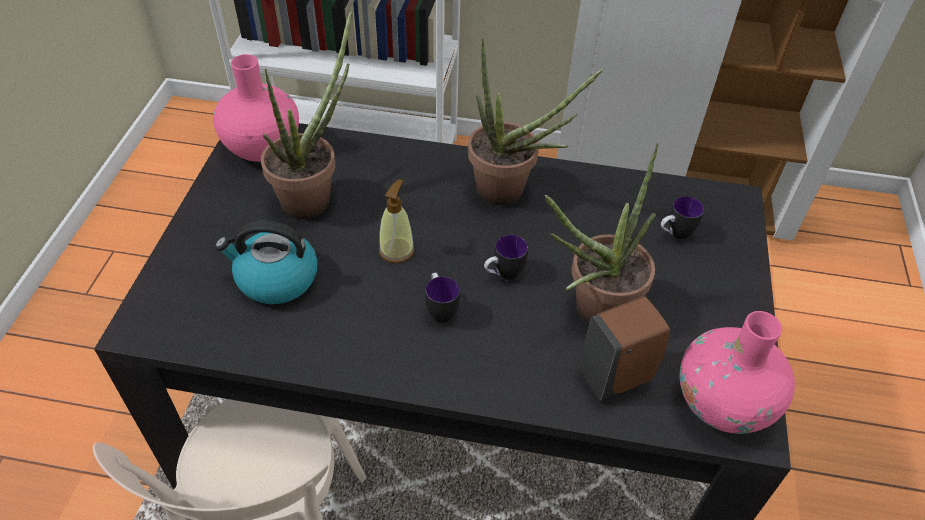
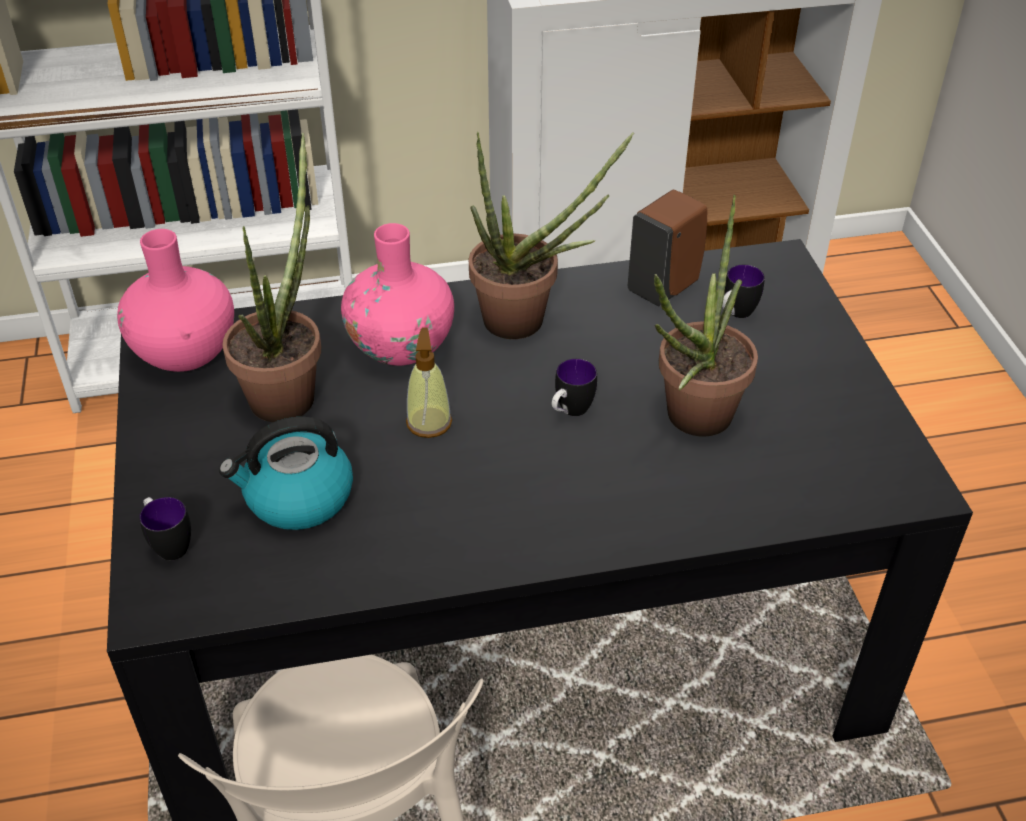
camera: 20 degrees left, 5 degrees down
mug [425,273,460,323] -> mug moved to [139,497,191,560]
brown soap dispenser [579,296,670,401] -> brown soap dispenser moved to [628,190,708,306]
pink vase [679,311,795,434] -> pink vase moved to [341,223,454,366]

